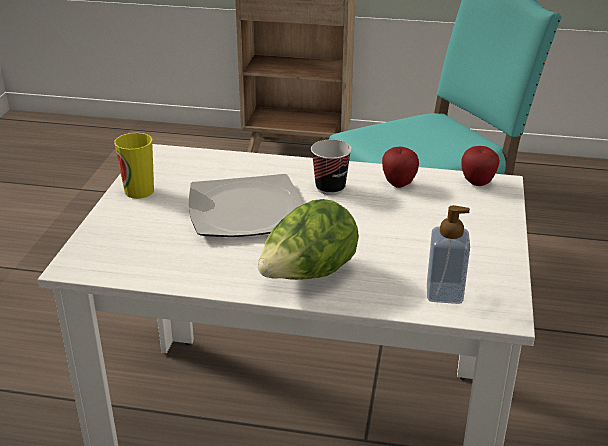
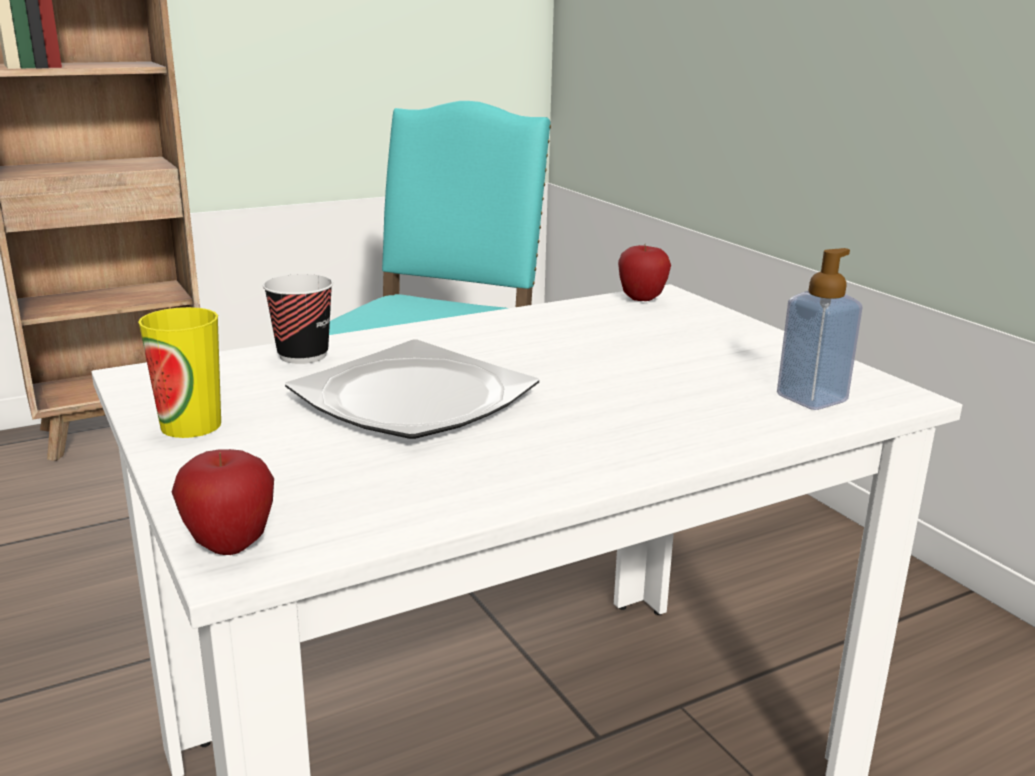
camera: 40 degrees left, 10 degrees down
lettuce [258,199,359,280] -> none
cup [311,140,352,195] -> cup moved to [263,274,333,364]
apple [382,146,419,188] -> apple moved to [172,449,274,555]

